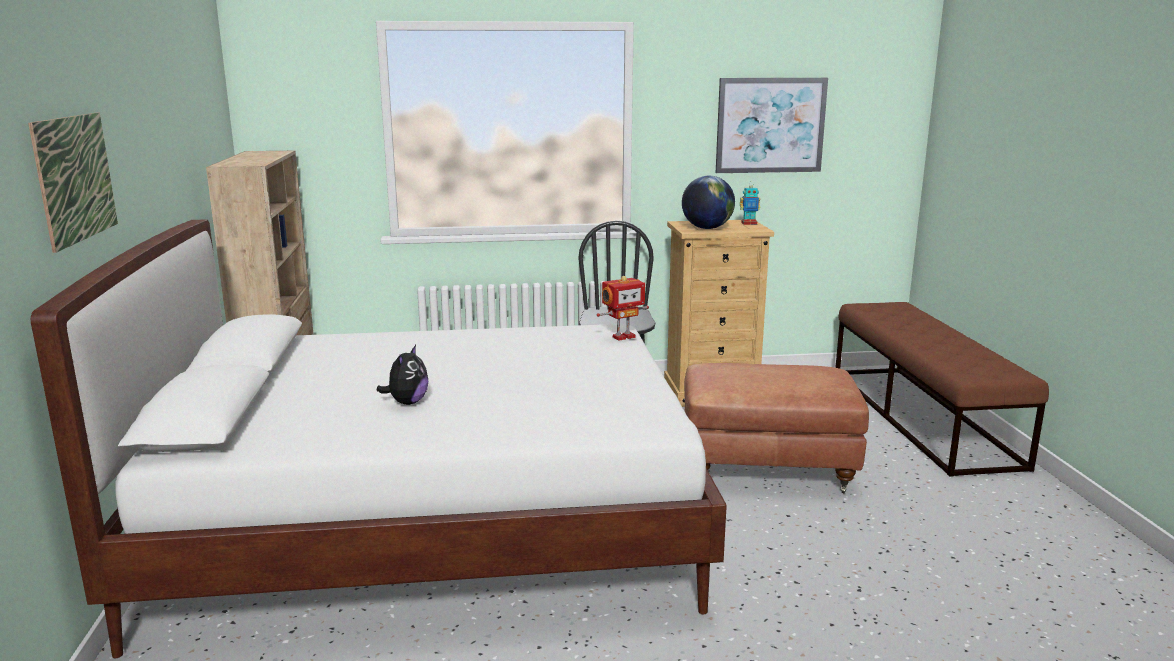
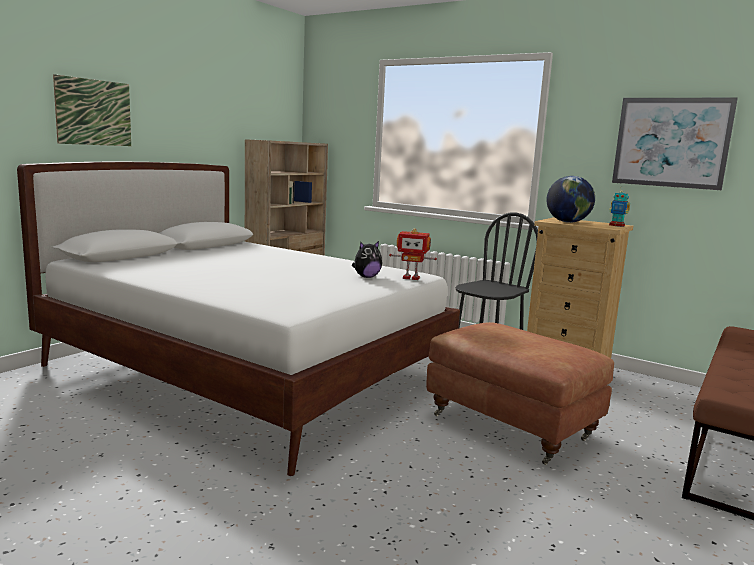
camera: 40 degrees right, 5 degrees down
plush toy [376,345,428,405] -> plush toy moved to [352,241,382,278]

